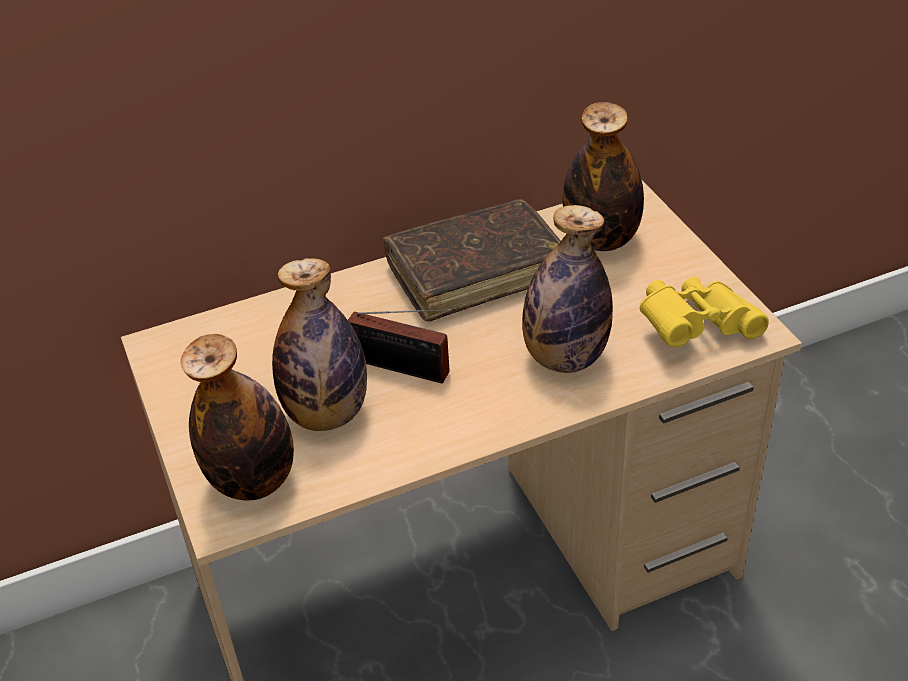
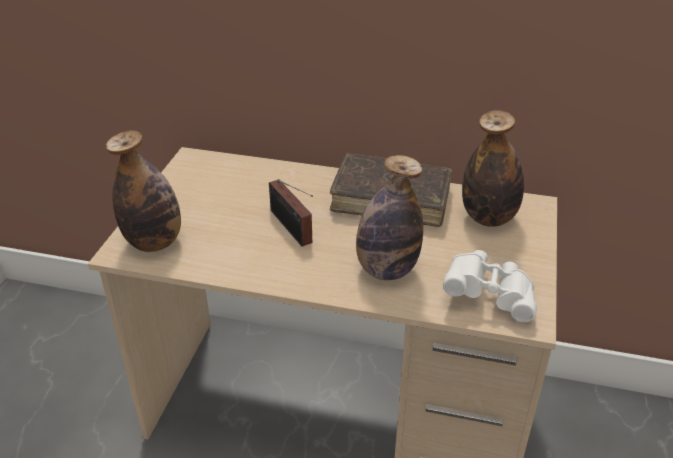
camera: 35 degrees right, 5 degrees down
bottle [272,258,367,431] -> none
yellow binoculars [640,277,769,347] -> white binoculars [443,250,537,323]

